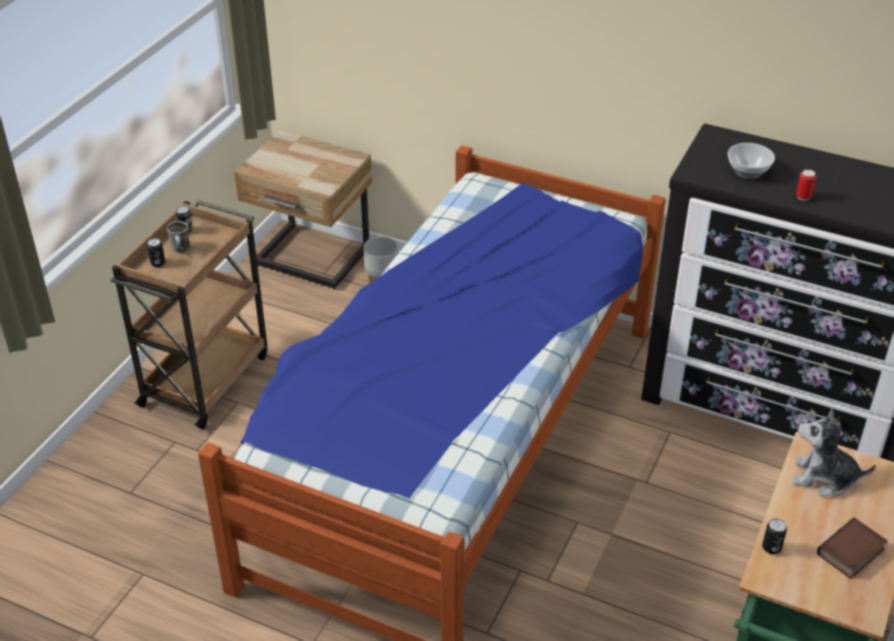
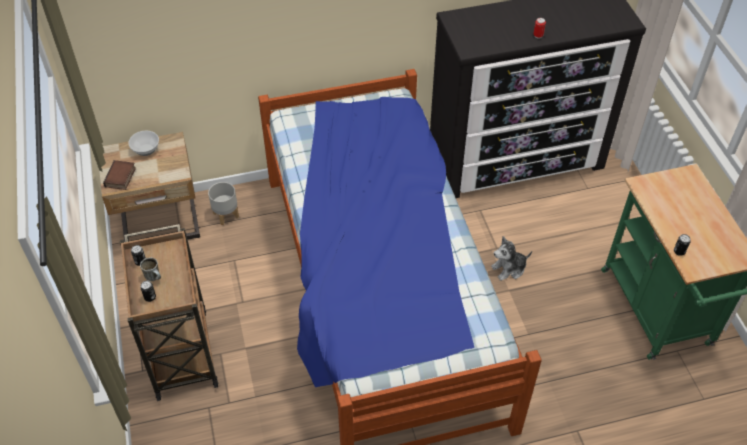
camera: 40 degrees left, 10 degrees up
bowl [728,143,775,179] -> bowl moved to [128,131,159,156]
plush toy [793,408,876,497] -> plush toy moved to [491,236,532,281]
book [817,517,887,579] -> book moved to [103,160,136,190]

